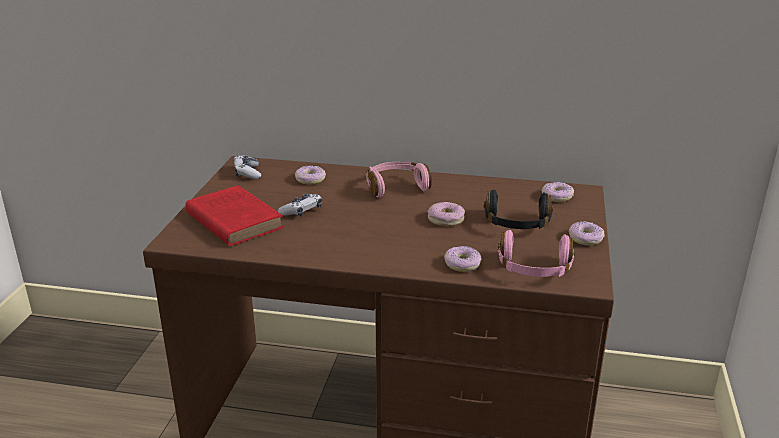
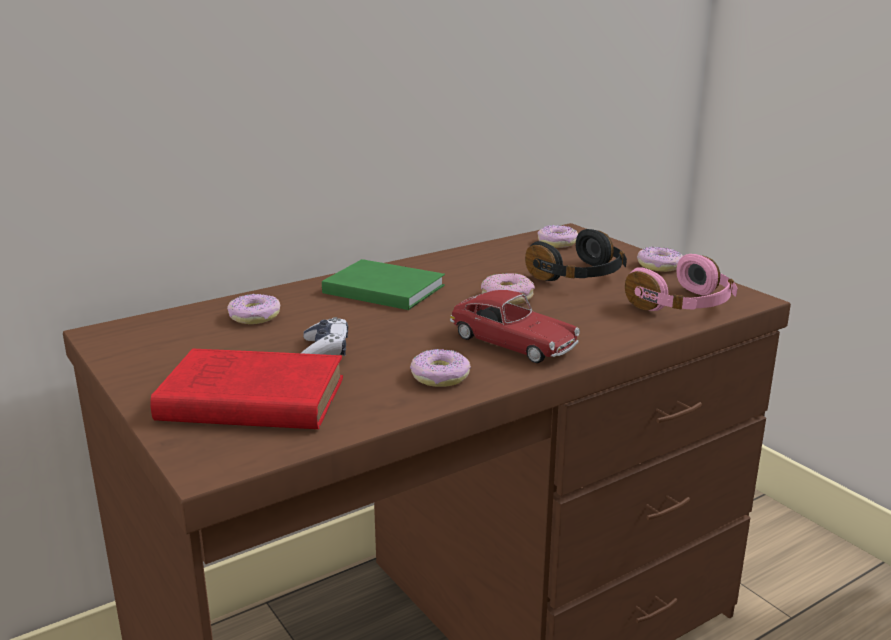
camera: 45 degrees left, 5 degrees down
game controller [234,155,261,179] -> none
pink headphones [367,161,432,198] -> green book [322,259,445,310]
donut [444,246,481,272] -> donut moved to [410,349,471,387]
none -> toy car [450,290,580,363]

